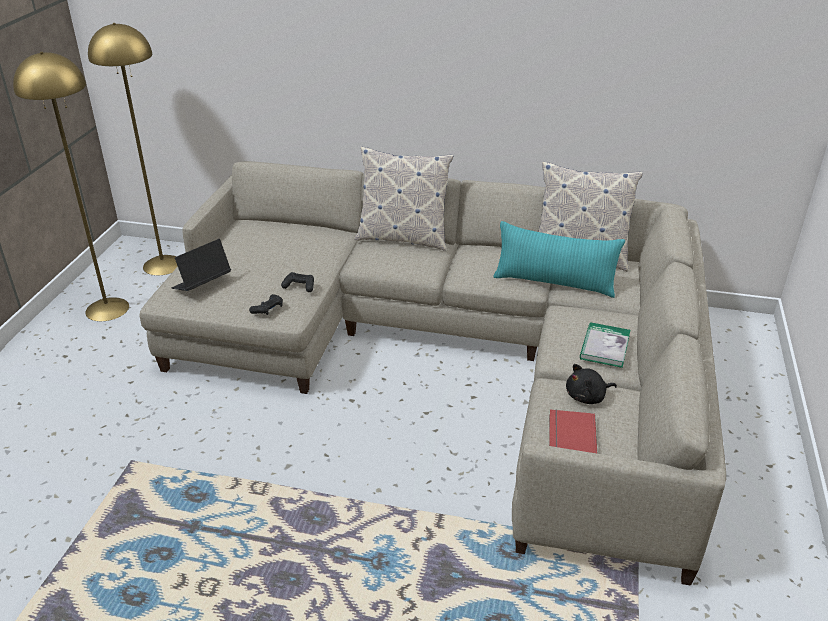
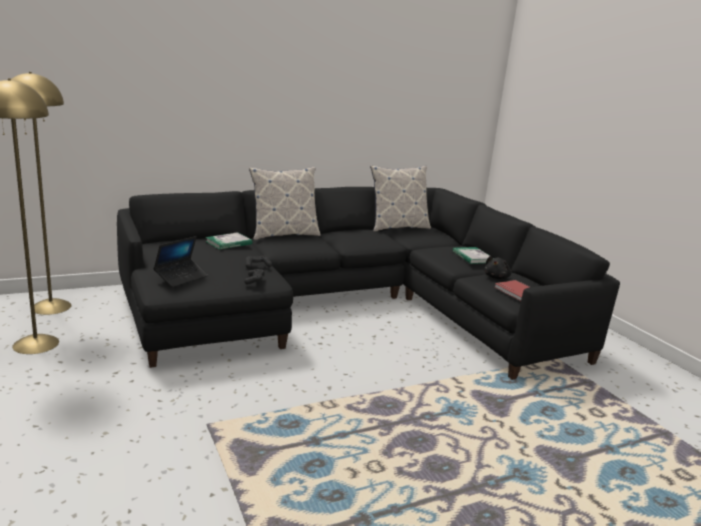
camera: 40 degrees left, 15 degrees down
beige sofa [140,161,726,586] -> black sofa [117,187,620,380]
laptop [172,239,231,291] -> laptop turned 150 degrees counterclockwise [153,236,208,287]
turquoise pillow [493,221,625,298] -> none
none -> book [206,232,252,250]

